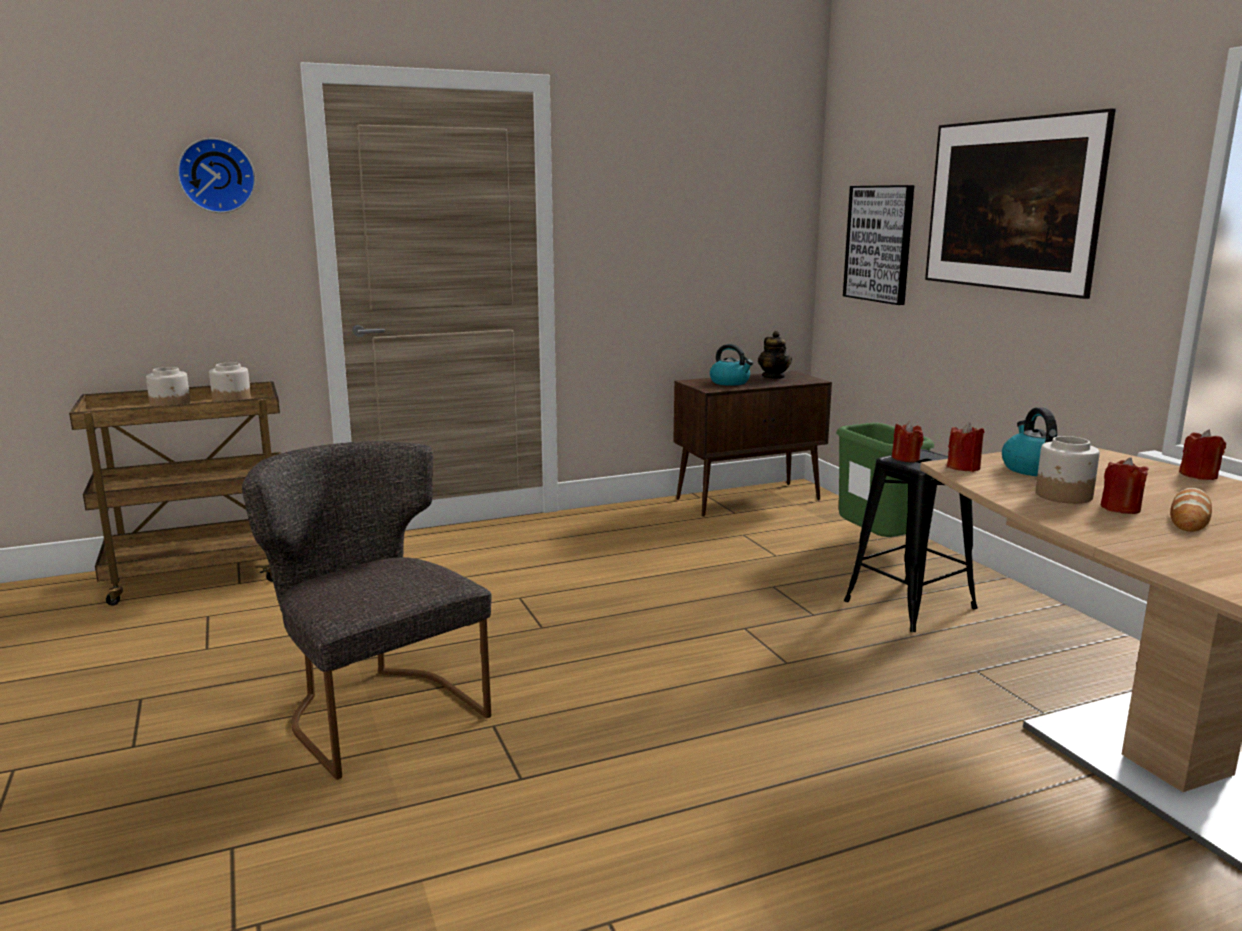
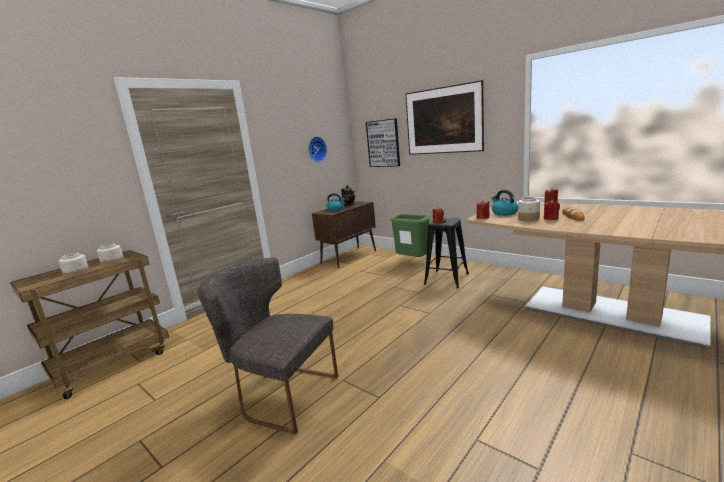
camera: 25 degrees left, 0 degrees up
wall clock [177,138,256,213] -> wall clock moved to [308,137,327,162]

